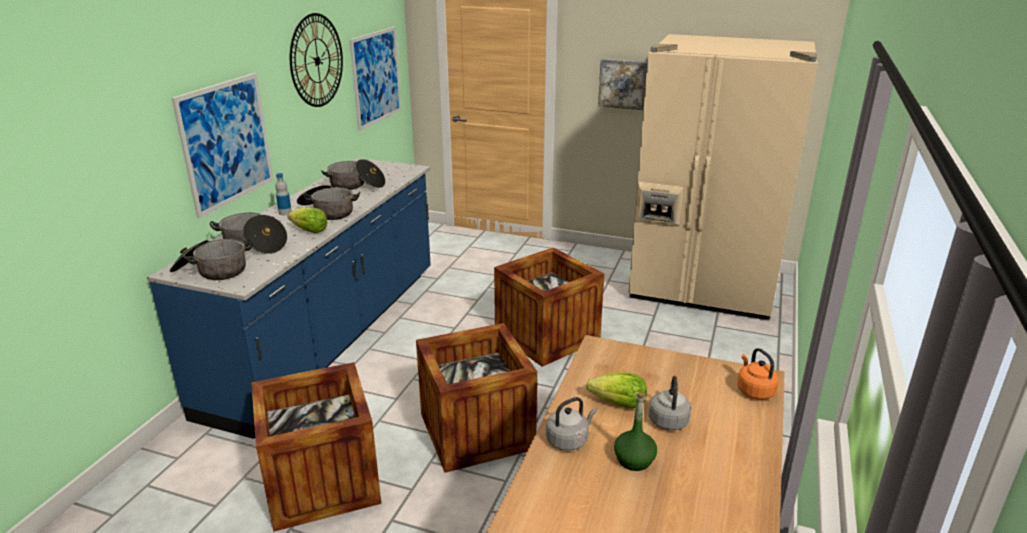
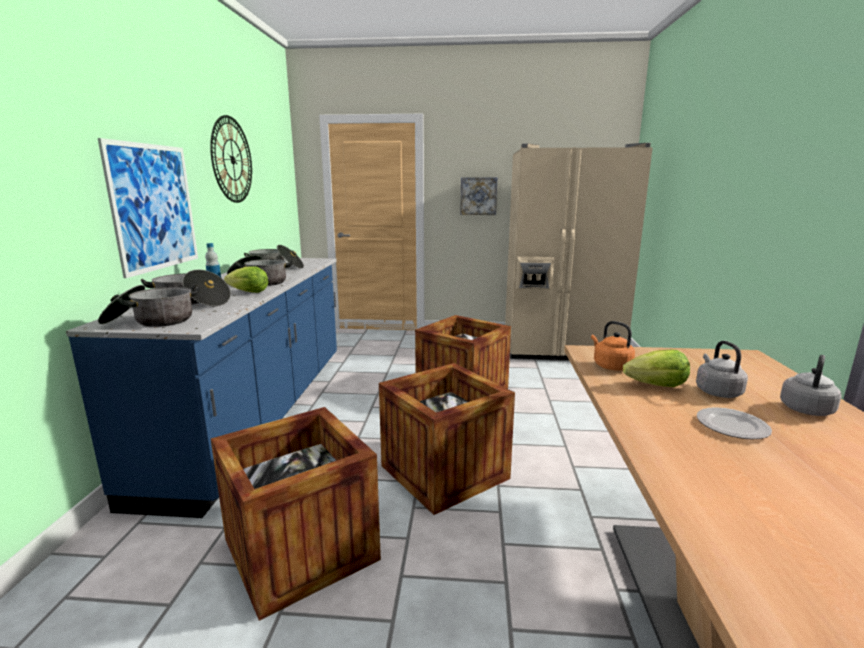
camera: 15 degrees left, 10 degrees down
picture [349,27,401,131] -> none
grey kettle [546,397,597,451] -> grey kettle moved to [780,355,842,416]
green bottle [614,393,657,471] -> plate [697,407,772,439]
orange kettle [737,348,779,400] -> orange kettle moved to [591,321,635,371]

